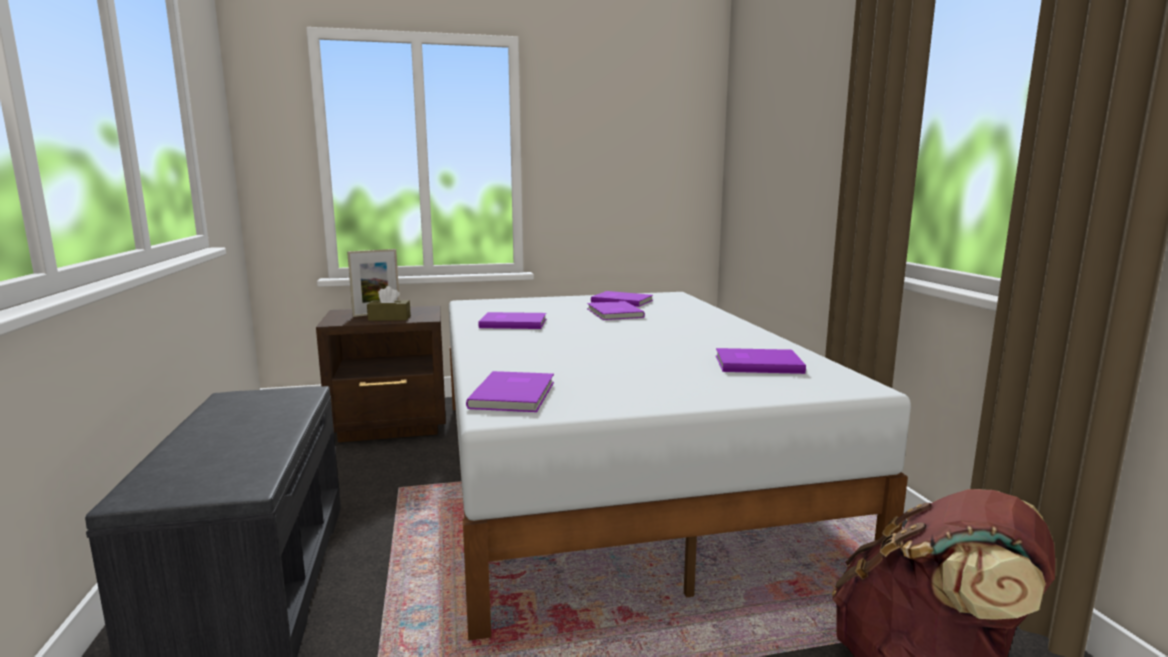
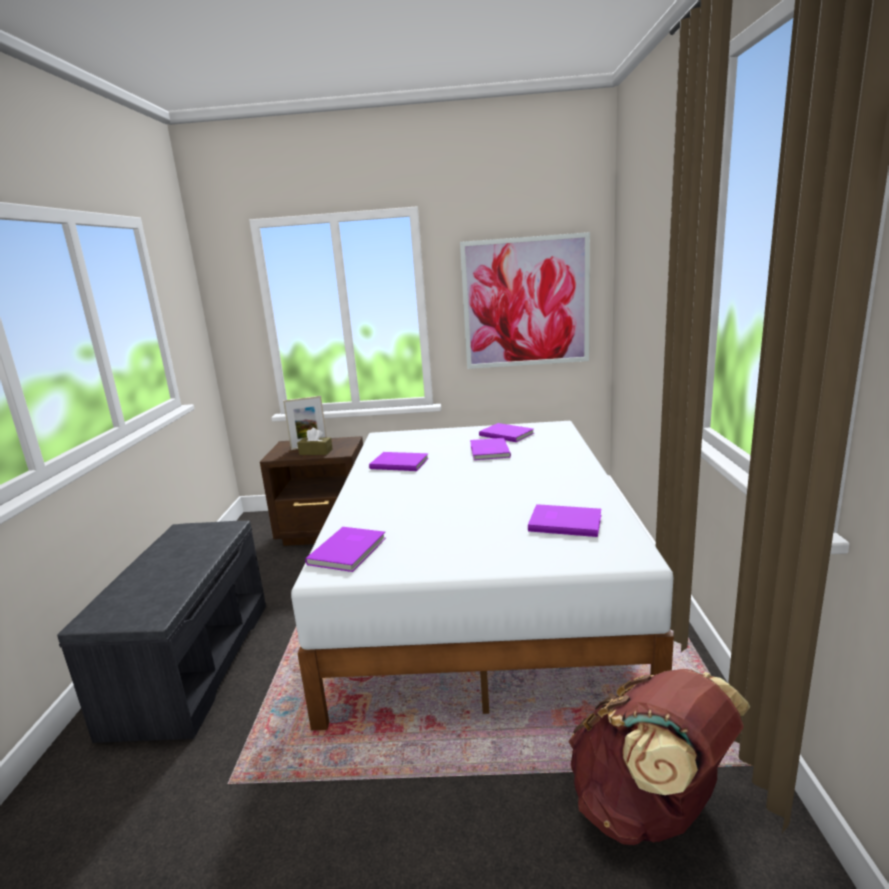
camera: 15 degrees right, 5 degrees up
none -> picture [460,232,590,369]

